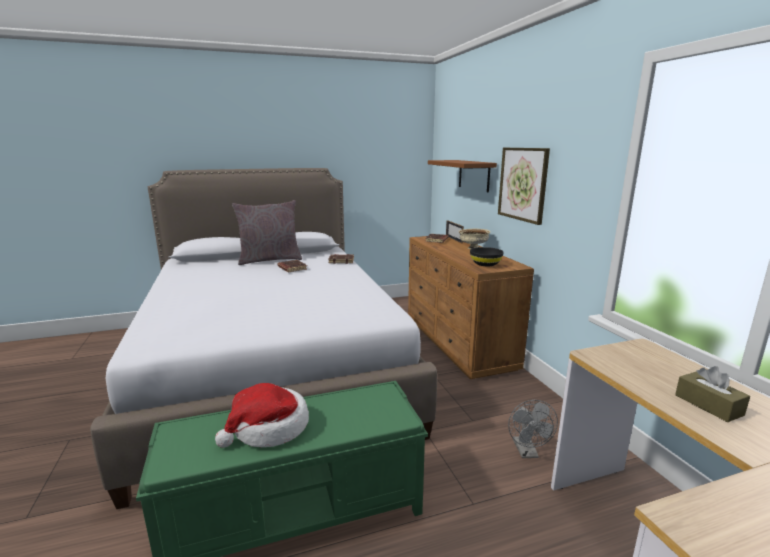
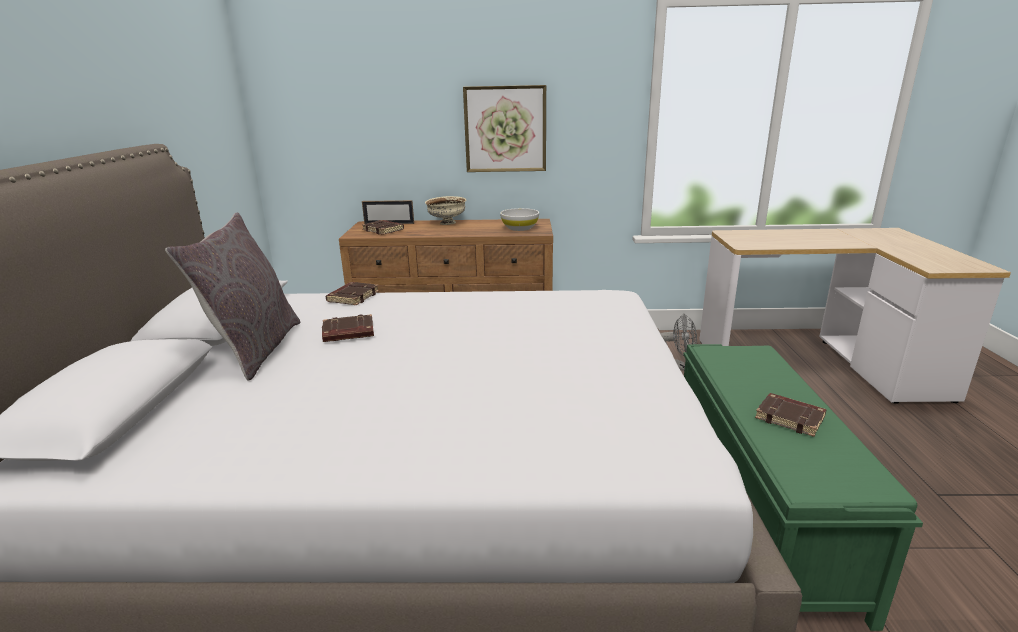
camera: 70 degrees left, 5 degrees up
hat [215,383,309,448] -> brown book [755,393,826,437]
brown shelf [428,160,497,193] -> none
black bowl [470,247,504,266] -> white bowl [500,208,539,231]
brown tissue box [675,366,750,422] -> none

